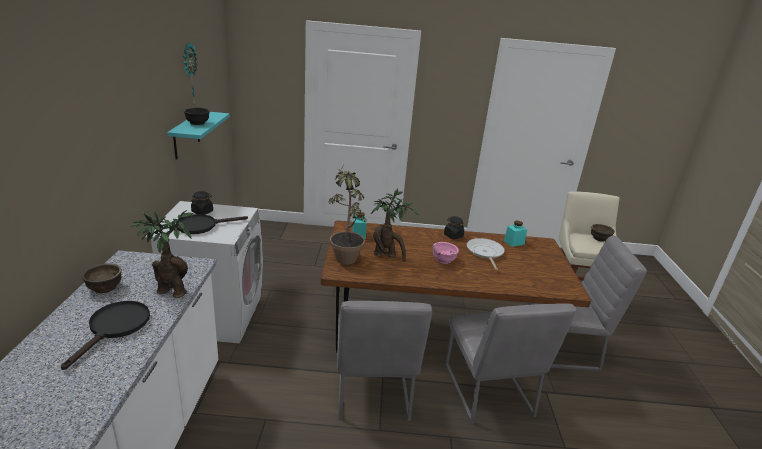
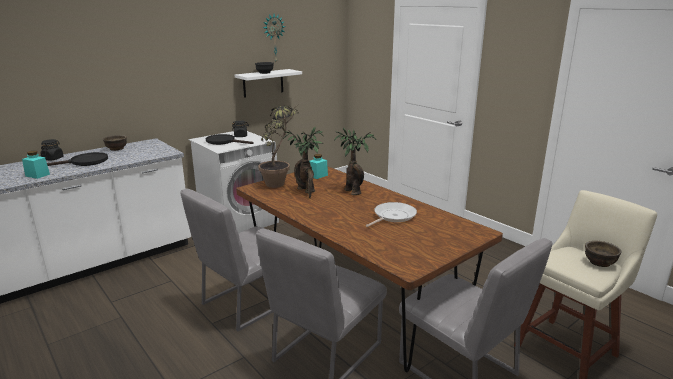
camera: 50 degrees right, 5 degrees down
potted plant [130,210,194,298] -> potted plant moved to [334,127,377,195]
turquoise shelf [167,112,230,160] -> white shelf [235,69,302,98]
pink bowl [432,242,459,264] -> none
black jar [444,216,464,239] -> black jar moved to [41,139,64,160]
turquoise jar [504,221,527,247] -> turquoise jar moved to [22,151,50,179]

